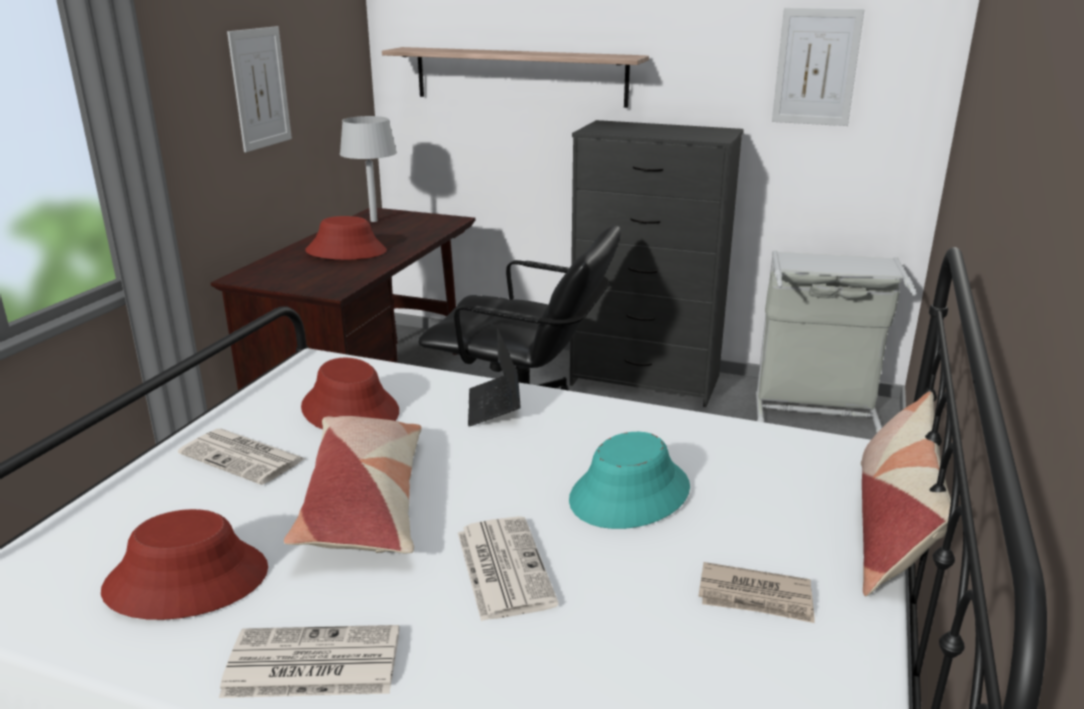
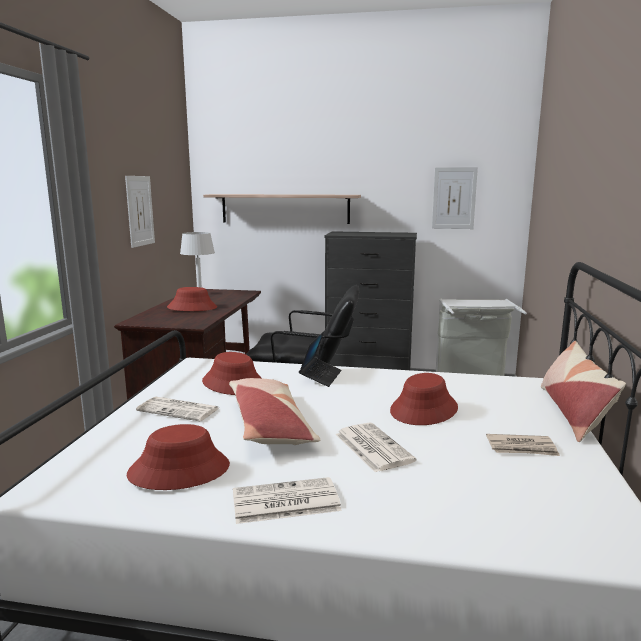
camera: 10 degrees left, 10 degrees down
laptop [468,328,521,426] -> laptop turned 150 degrees counterclockwise [299,331,341,387]
turquoise hat [569,432,690,529] -> red hat [390,373,458,425]

